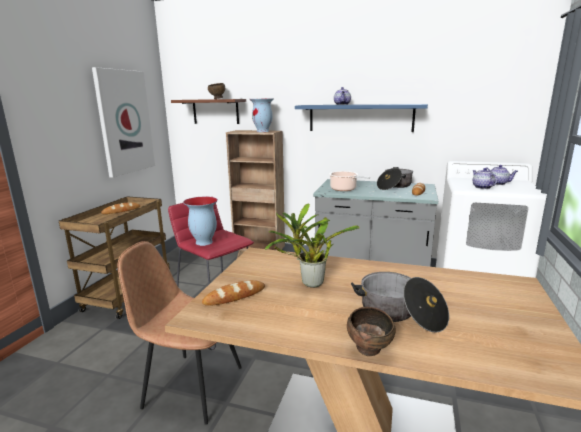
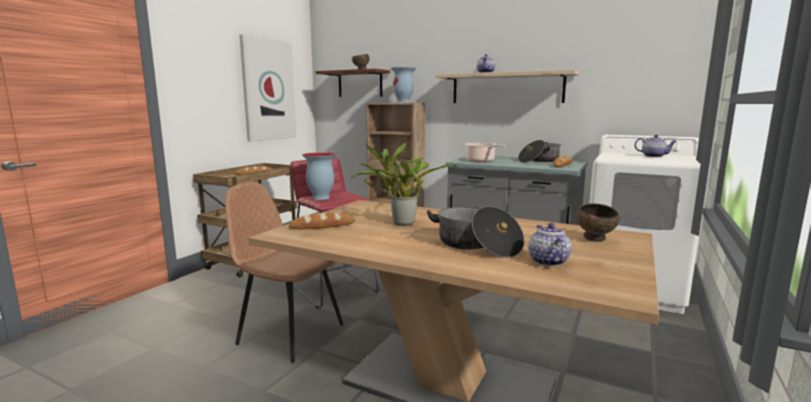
camera: 10 degrees right, 5 degrees down
blue shelf [295,104,428,132] -> beige shelf [435,70,579,103]
brown bowl [347,307,396,356] -> brown bowl moved to [576,203,620,242]
teapot [473,168,497,189] -> teapot moved to [528,223,571,266]

